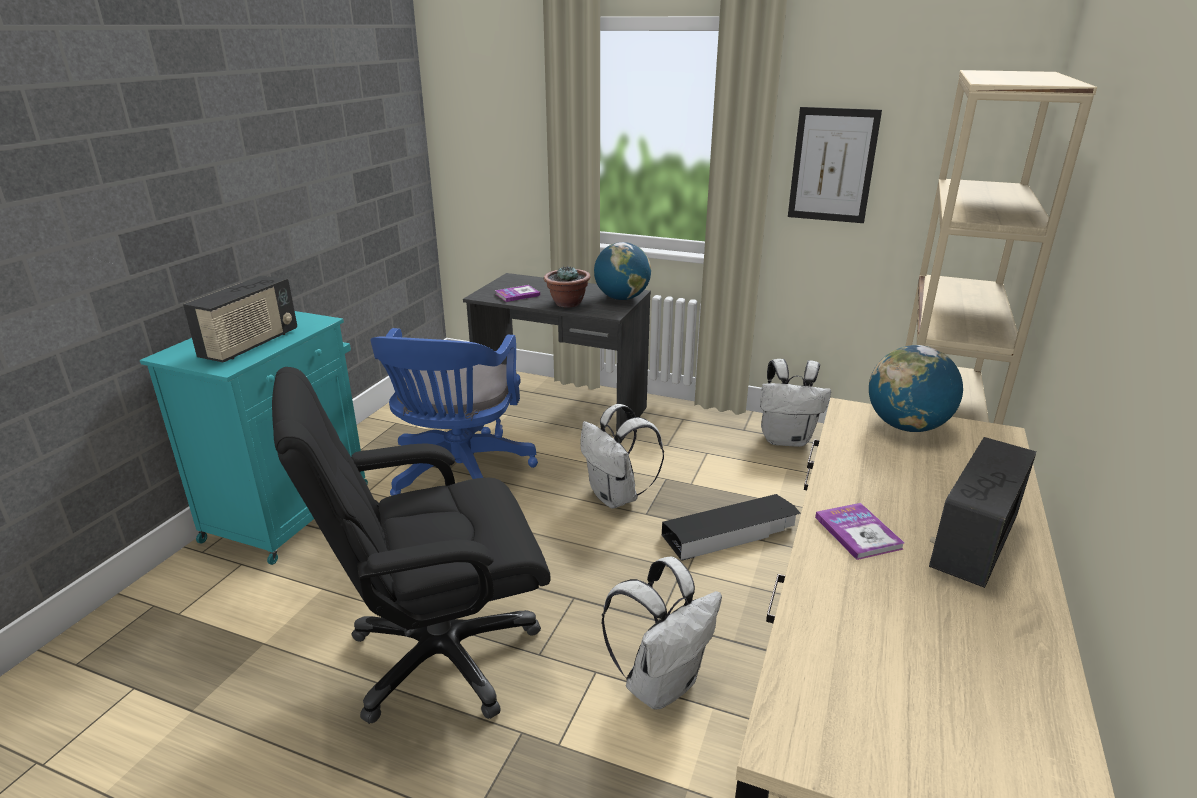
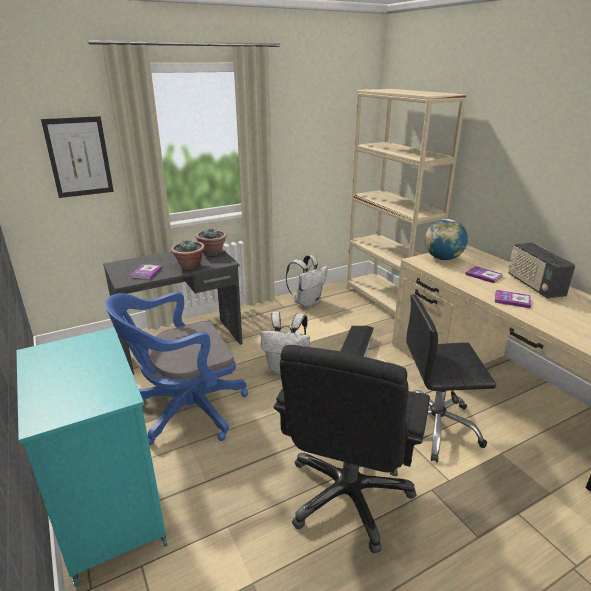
camera: 50 degrees left, 0 degrees up
radio [183,275,297,363] -> none
blue office chair [370,328,538,496] -> blue office chair turned 105 degrees clockwise [105,292,248,445]
globe [594,242,651,300] -> potted plant [195,228,227,256]
white backpack [601,557,722,710] -> black office chair [406,294,496,462]
picture [788,107,882,223] -> picture moved to [41,116,114,198]
none -> book [465,266,503,283]

